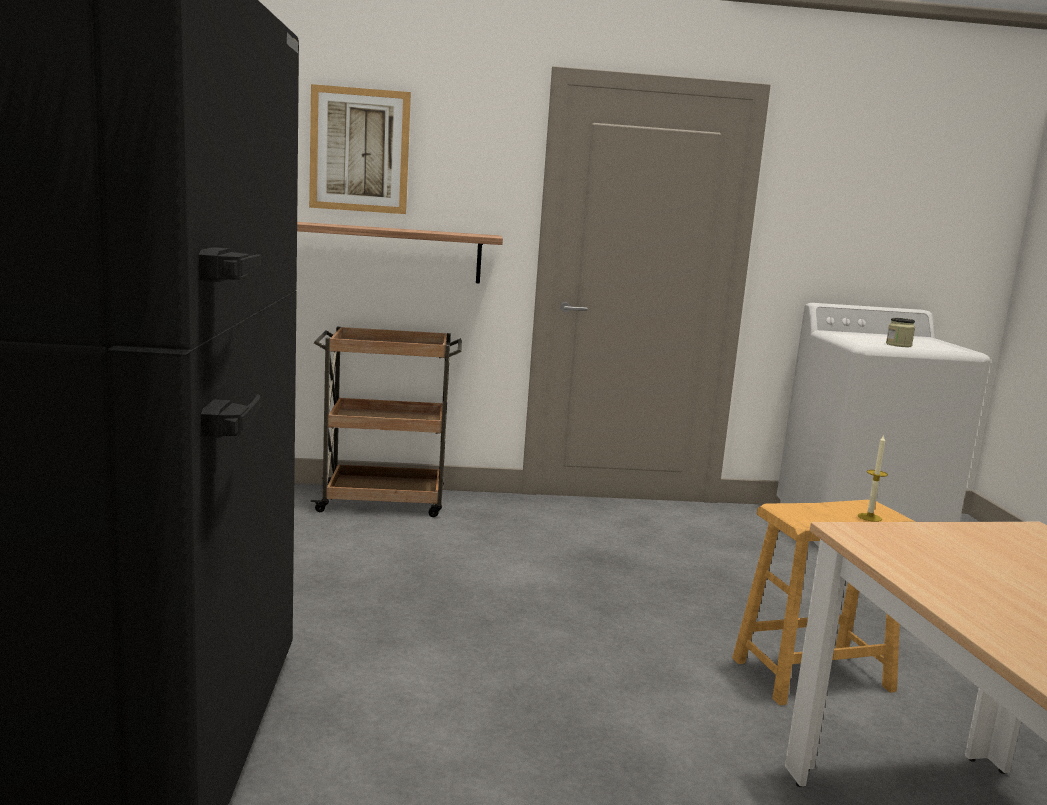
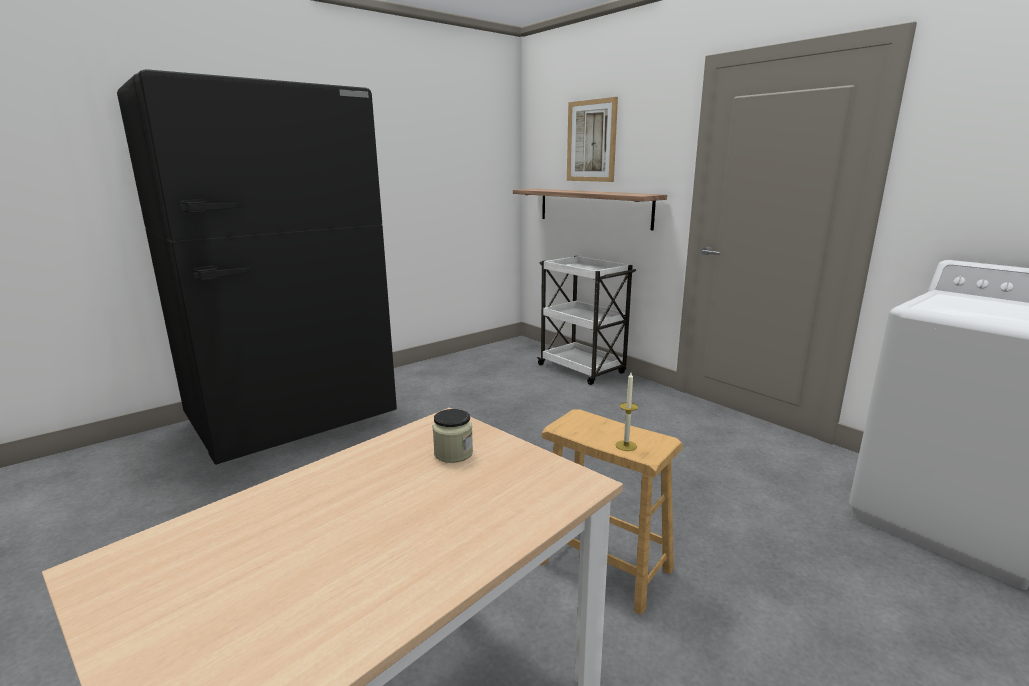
camera: 55 degrees right, 5 degrees up
brown cart [311,327,462,517] -> white cart [536,256,636,385]
jar [886,318,915,347] -> jar moved to [433,409,473,463]

